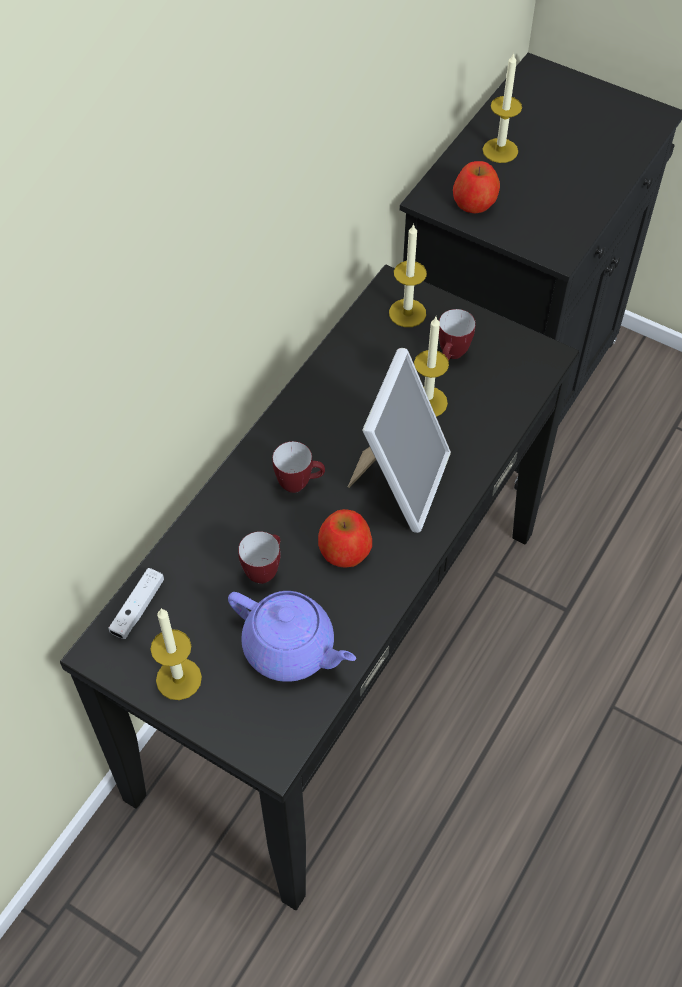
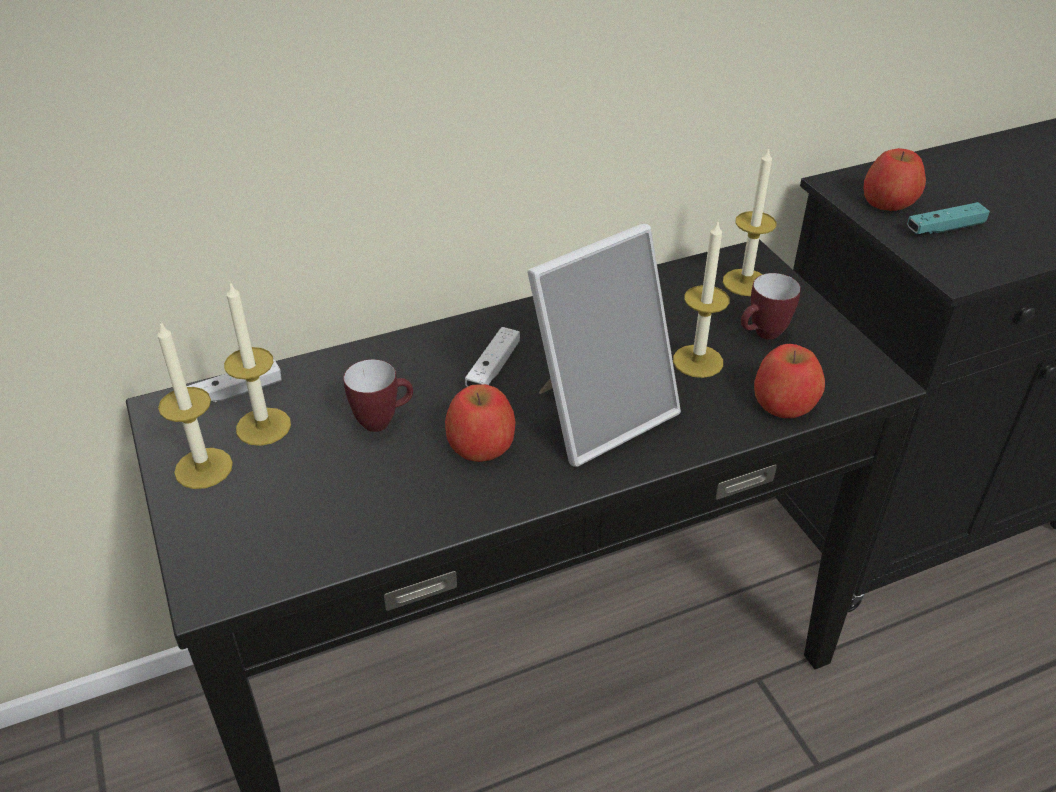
camera: 35 degrees right, 15 degrees down
purple teapot [228,591,356,682] -> none
mug [272,441,325,493] -> white game controller [465,327,520,387]
candle [483,53,522,163] -> candle moved to [224,282,291,446]
none -> apple [754,344,825,418]
none -> turquoise game controller [907,202,990,234]

